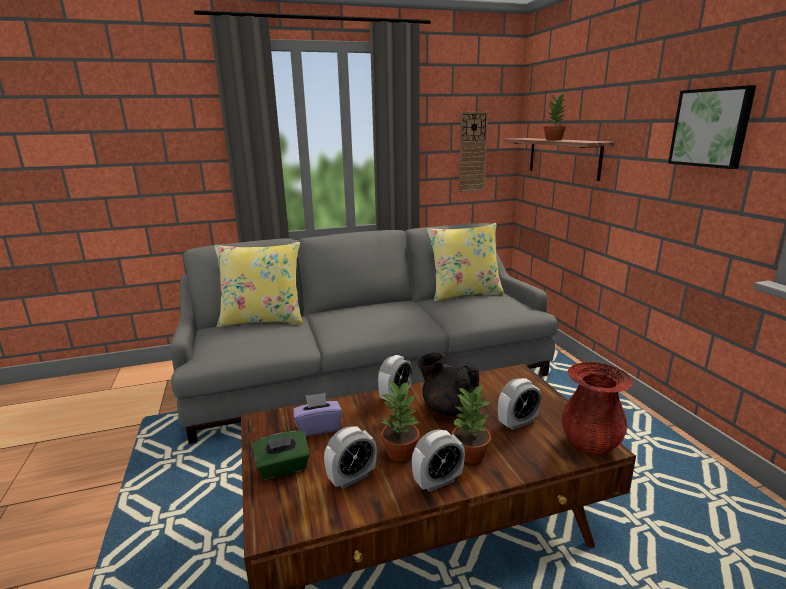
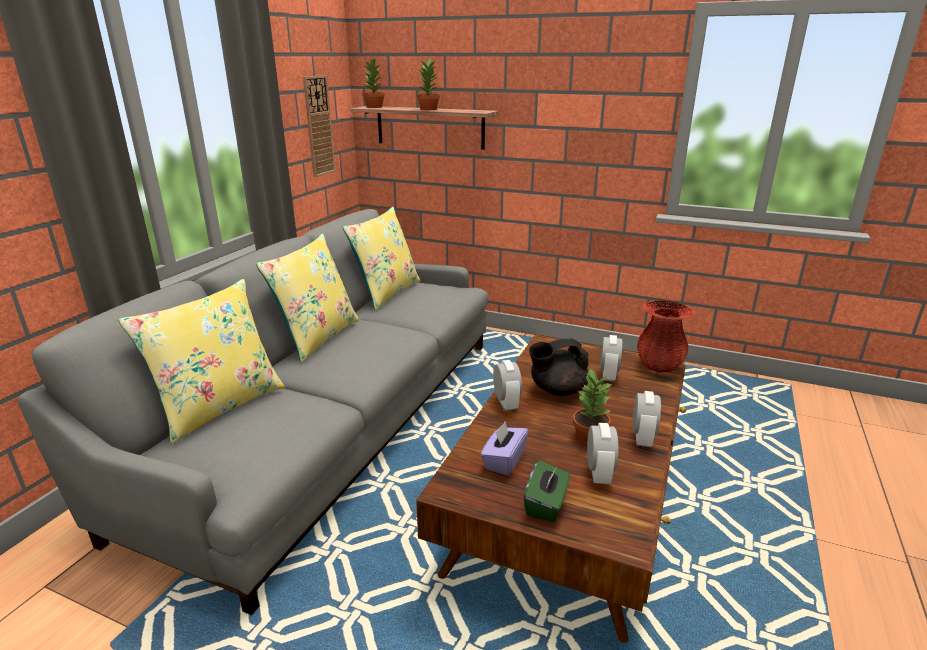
camera: 50 degrees left, 5 degrees up
potted plant [452,385,491,464] -> potted plant moved to [363,59,385,108]
picture [668,85,756,169] -> none
none -> yellow pillow [256,234,359,363]

